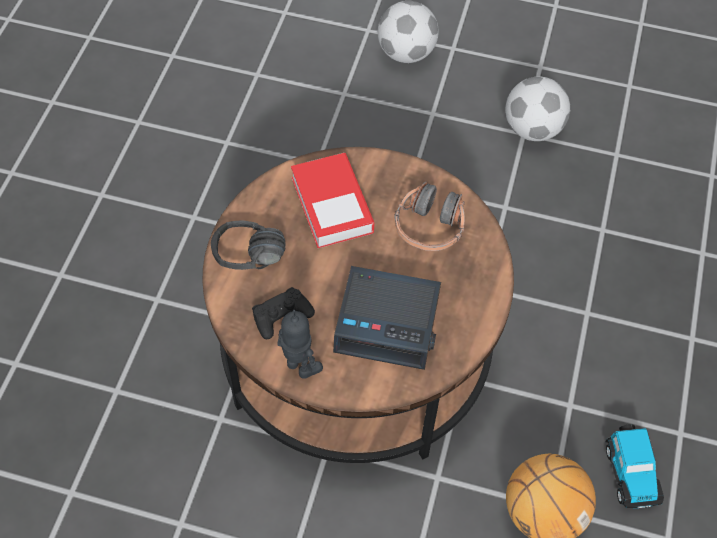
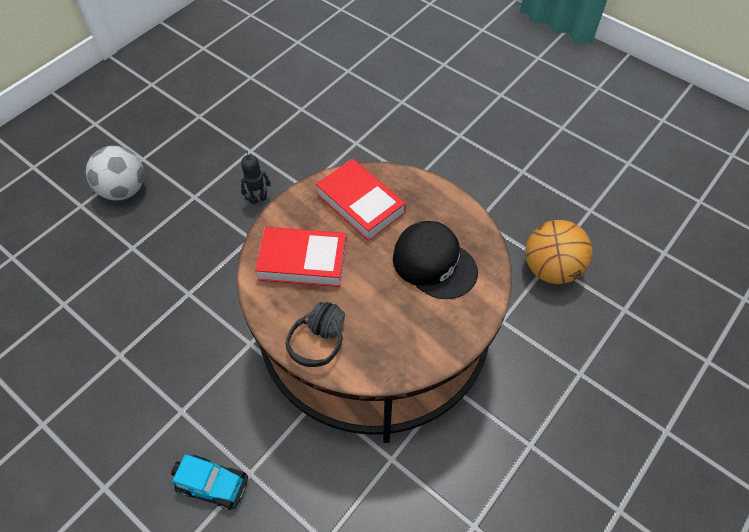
camera: 65 degrees left, 0 degrees up
black game controller [252,287,315,339] -> none
toy robot [278,310,323,379] -> toy robot moved to [241,151,271,204]
alarm clock [333,266,441,370] -> black cap [393,221,478,299]
headphones [394,182,465,251] -> book [316,159,406,241]
football [505,77,570,141] -> none
toy car [605,424,664,508] -> toy car moved to [171,454,249,510]

